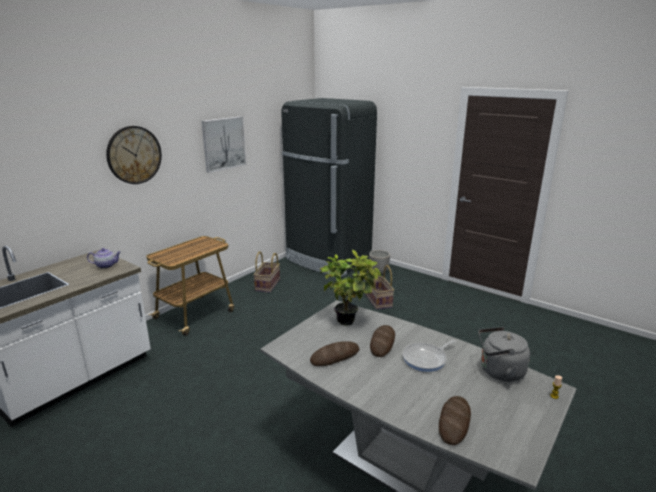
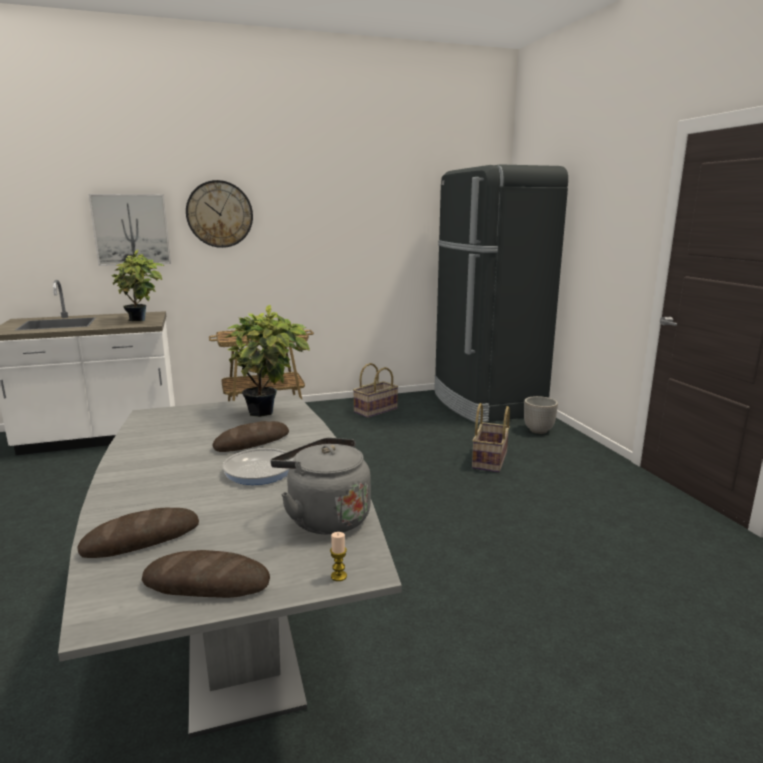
camera: 35 degrees right, 5 degrees down
teapot [87,248,120,269] -> potted plant [112,250,164,321]
picture [201,116,246,173] -> picture moved to [88,194,171,266]
bread [310,341,359,366] -> bread moved to [142,550,270,598]

